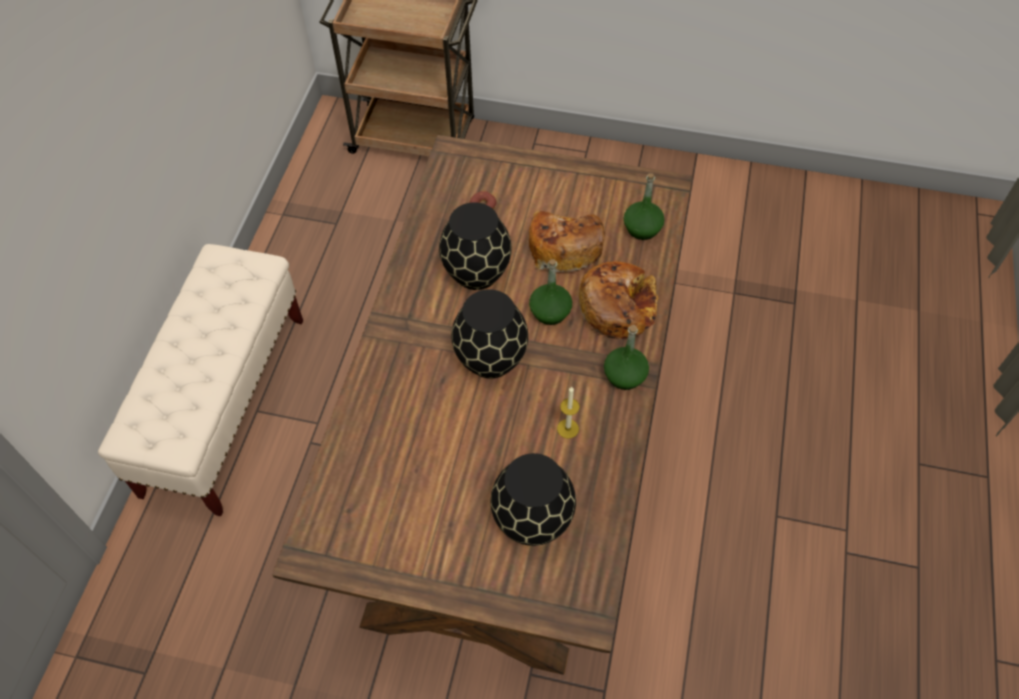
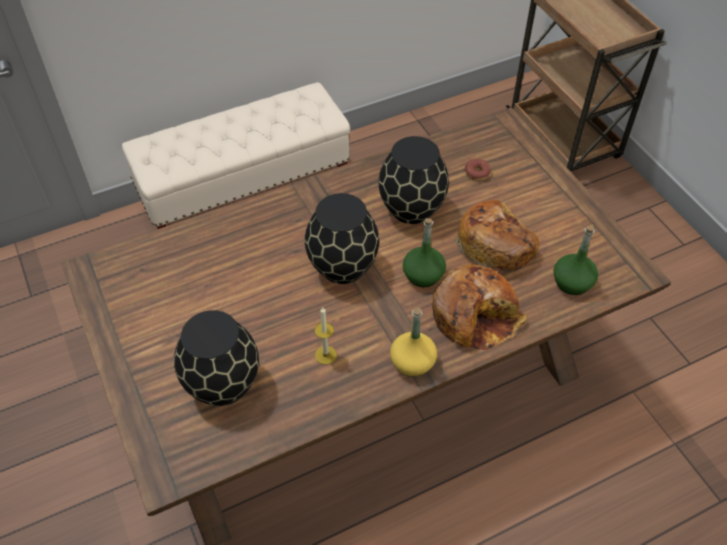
camera: 50 degrees right, 5 degrees down
green bottle [604,325,649,390] -> yellow bottle [390,308,437,377]

